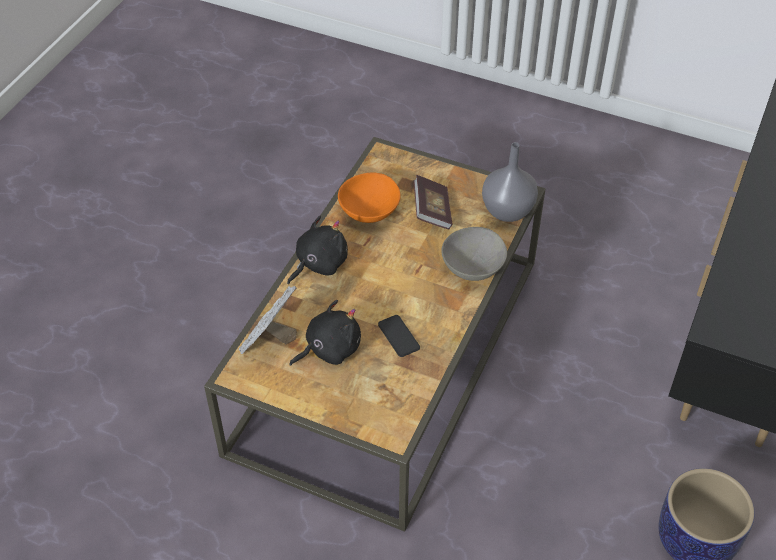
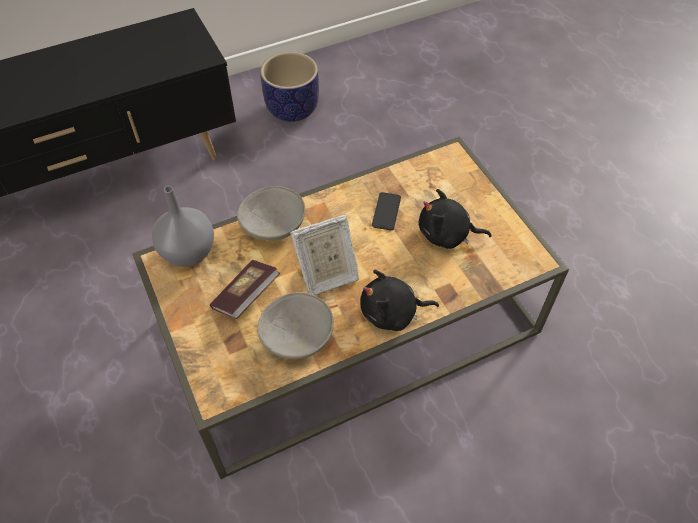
camera: 140 degrees left, 5 degrees up
picture frame [239,285,297,354] -> picture frame moved to [290,214,359,295]
orange bowl [338,173,401,223] -> grey bowl [257,292,334,359]

